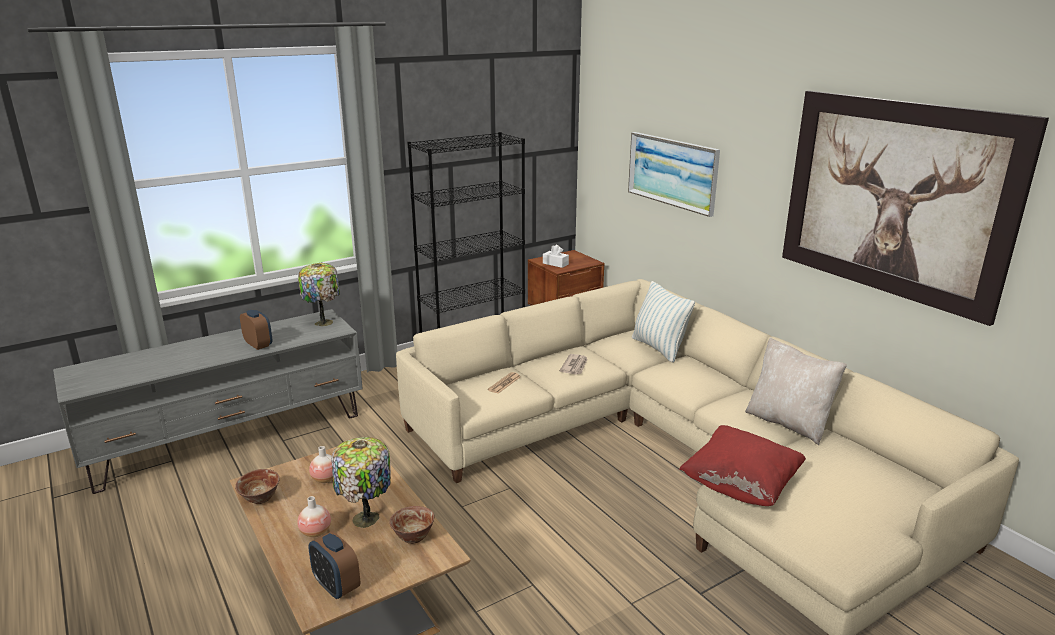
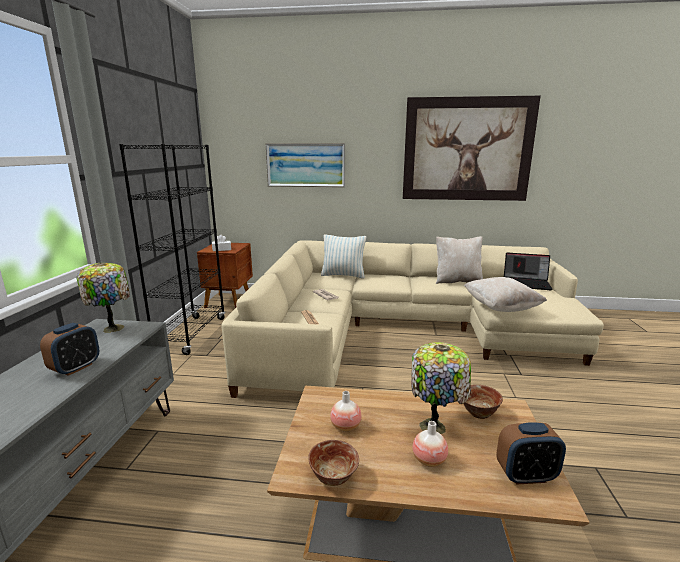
camera: 50 degrees left, 5 degrees down
alarm clock [240,310,272,350] -> alarm clock turned 120 degrees clockwise [40,323,99,376]
red pillow [679,425,806,506] -> beige pillow [464,277,547,312]
none -> laptop [504,253,552,290]

